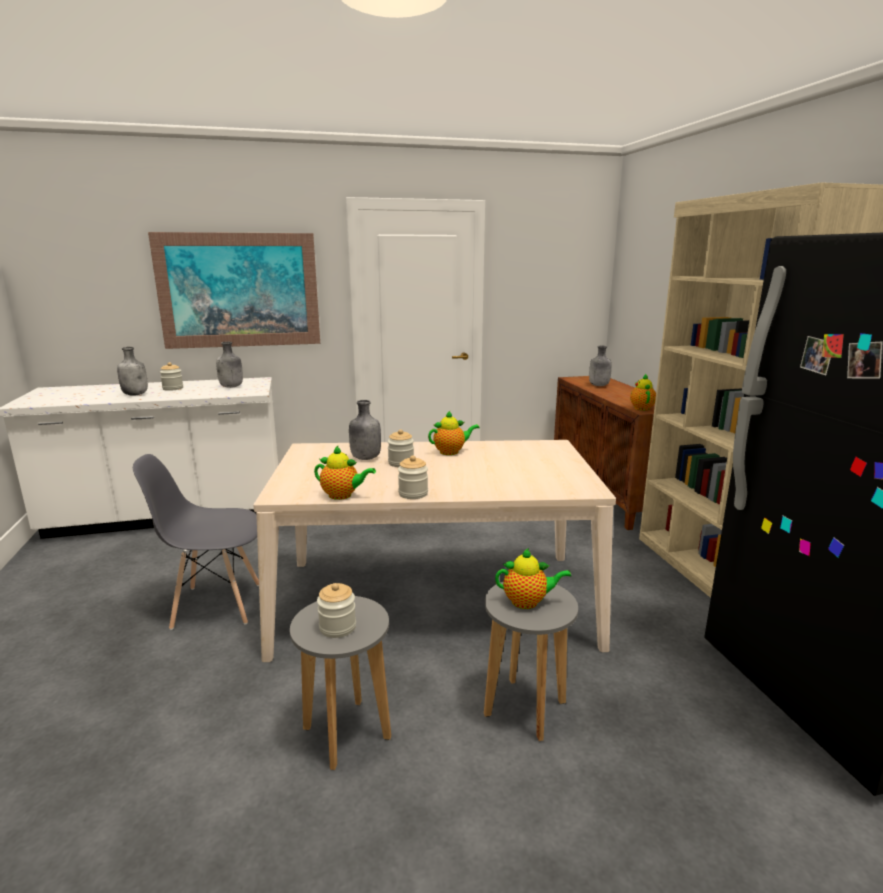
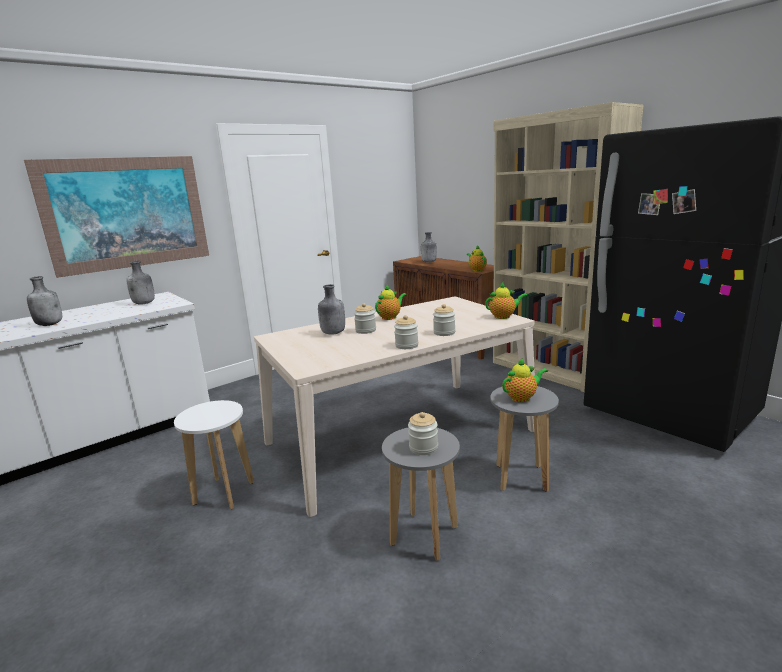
camera: 25 degrees left, 0 degrees up
grey chair [133,454,259,630] -> white stool [174,400,254,509]
jar [160,362,183,391] -> jar moved to [433,304,456,336]
teapot [314,446,376,500] -> teapot moved to [485,283,528,319]

